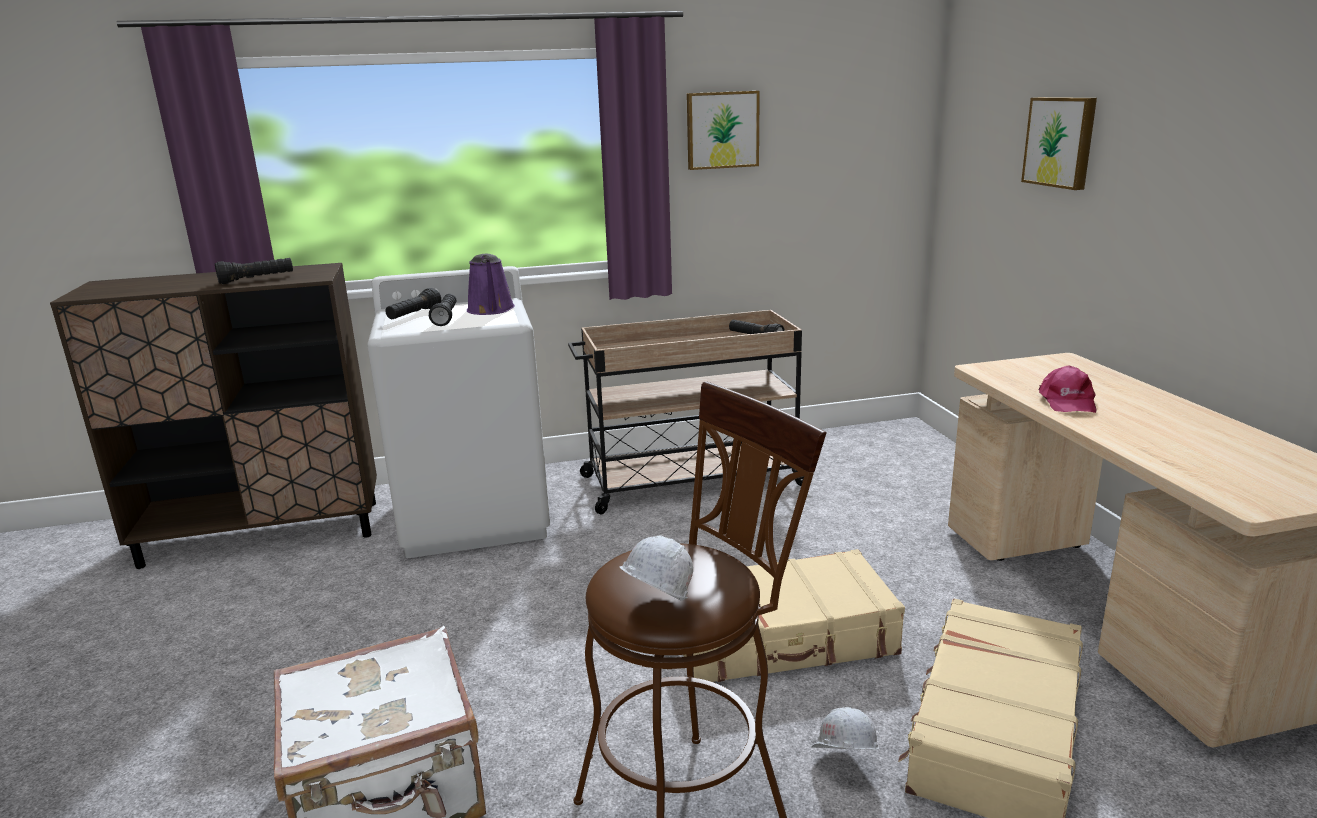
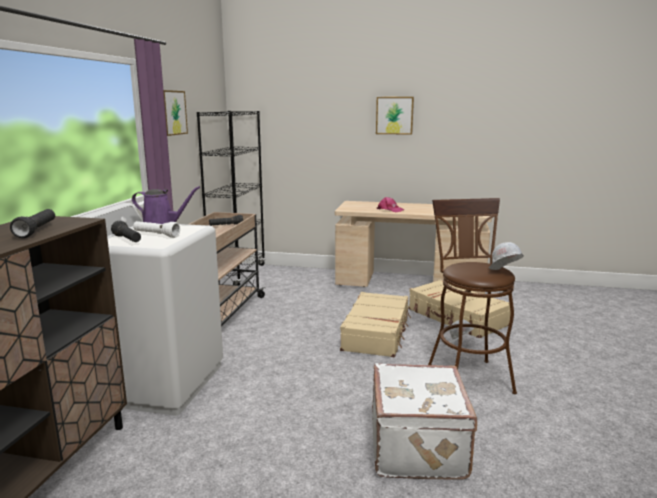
camera: 65 degrees left, 5 degrees down
black flashlight [429,294,456,326] -> white flashlight [133,221,180,238]
picture [1021,97,1097,190] -> picture moved to [376,97,414,135]
none -> black bookcase [197,111,265,285]

